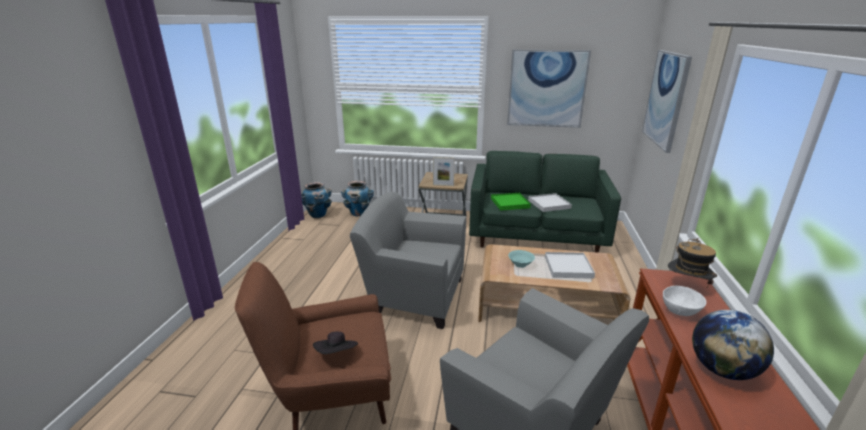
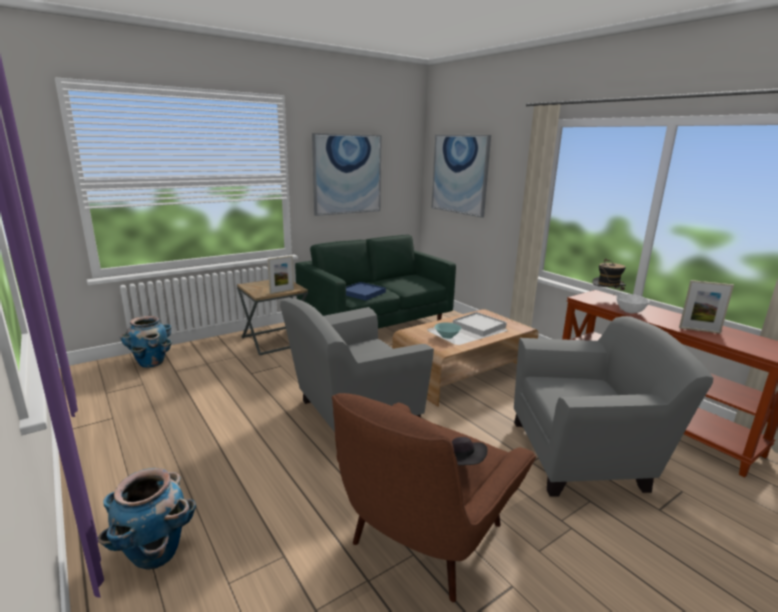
camera: 45 degrees left, 5 degrees down
planter [301,182,332,218] -> planter moved to [98,468,196,570]
green tray [491,193,531,211] -> blue tray [346,282,386,301]
white tray [528,193,572,212] -> none
globe [692,310,774,380] -> picture frame [679,280,734,334]

